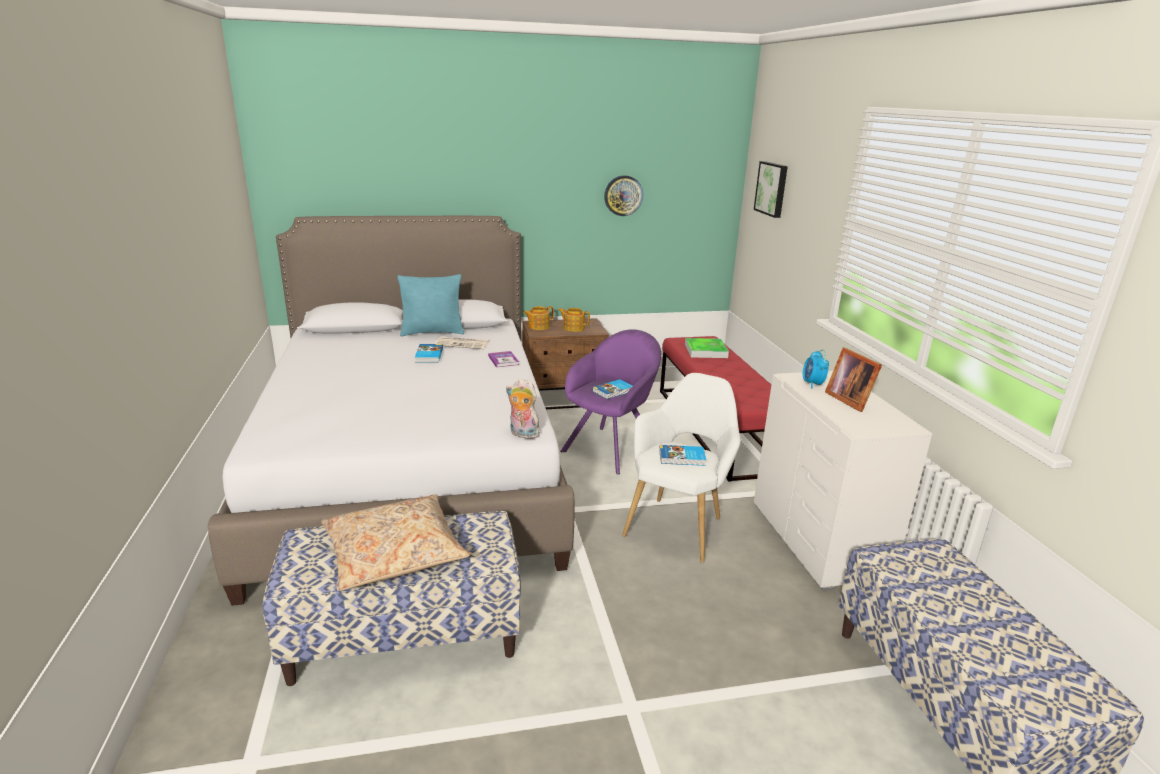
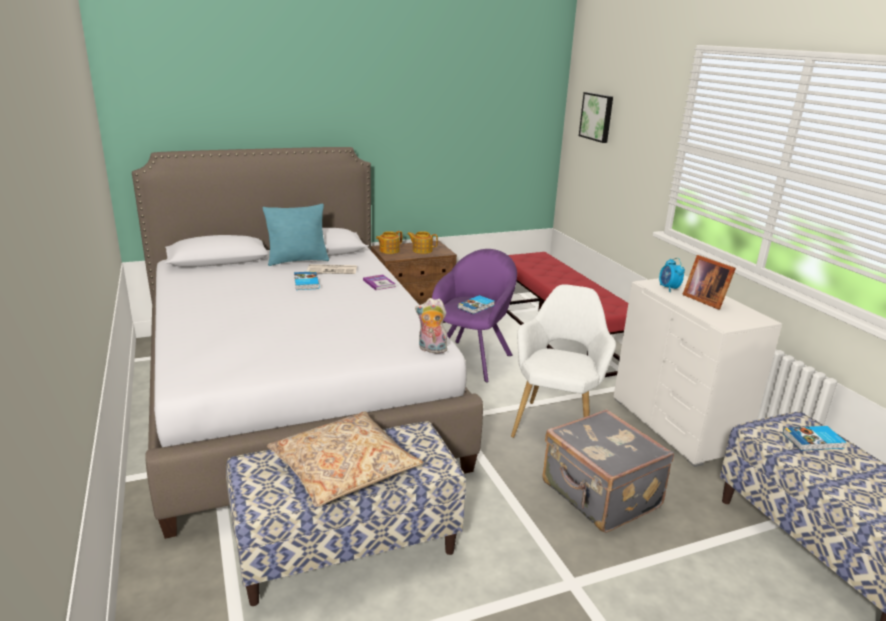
camera: 10 degrees left, 0 degrees up
wall clock [604,175,643,216] -> none
book [659,445,706,466] -> book moved to [783,426,846,451]
tray [685,338,729,358] -> none
none -> grey suitcase [543,409,674,533]

